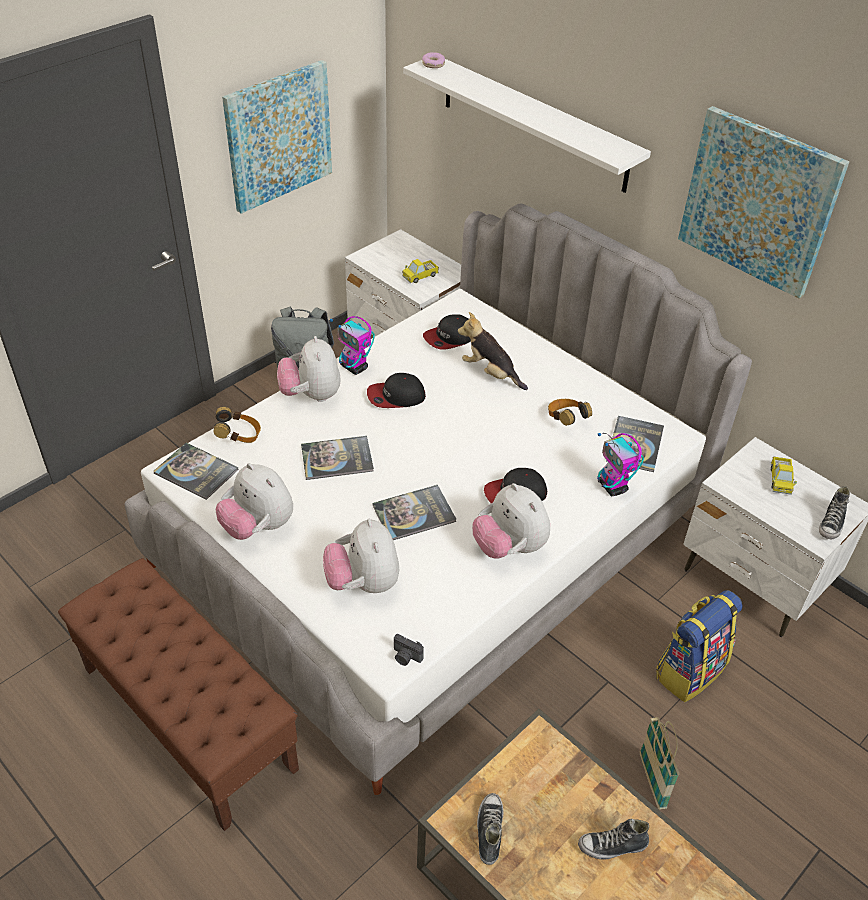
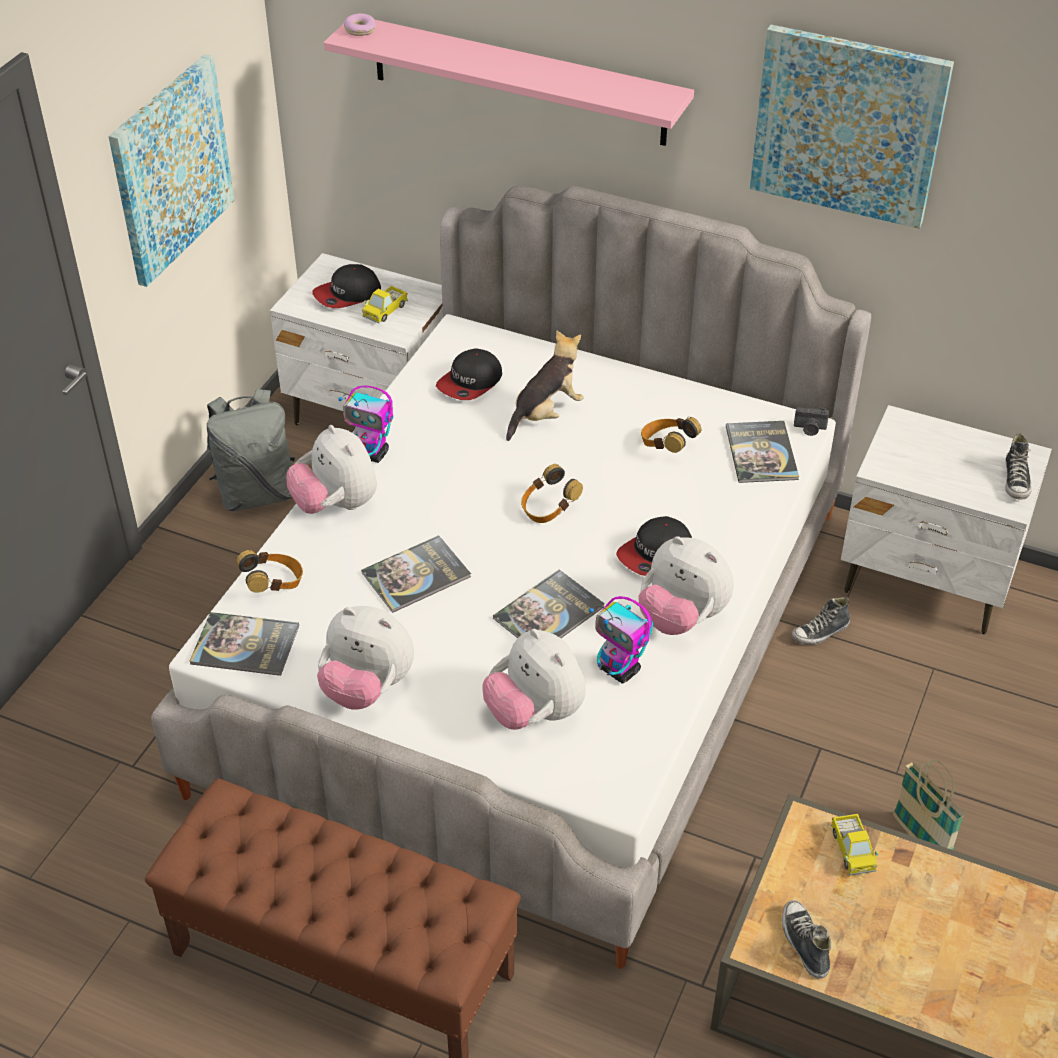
camera: 20 degrees left, 0 degrees up
cap [367,373,426,408] -> cap moved to [312,264,381,308]
camera [394,634,424,666] -> camera moved to [794,407,829,436]
white shelf [403,59,651,193] -> pink shelf [323,20,694,146]
plush toy [458,312,528,390] -> plush toy turned 120 degrees clockwise [506,330,584,441]
shoe [578,819,649,859] -> shoe moved to [792,597,850,645]
toy robot [597,433,644,496] -> toy robot moved to [589,596,653,684]
backpack [656,590,743,702] -> none
toy truck [771,457,797,495] -> toy truck moved to [831,814,879,876]
none -> headphones [521,464,583,523]

